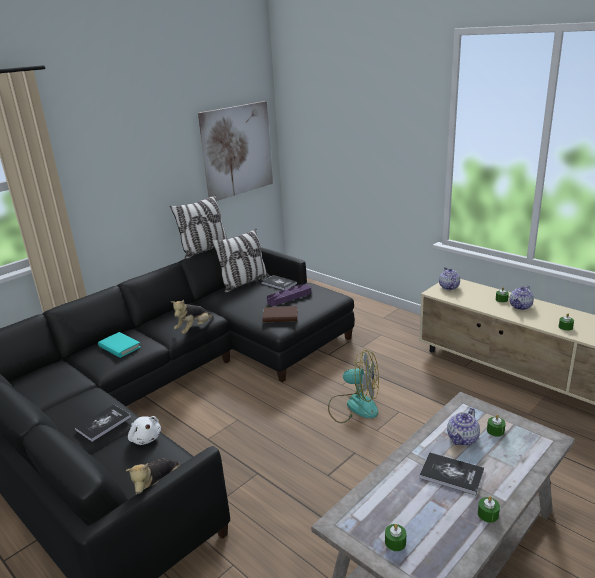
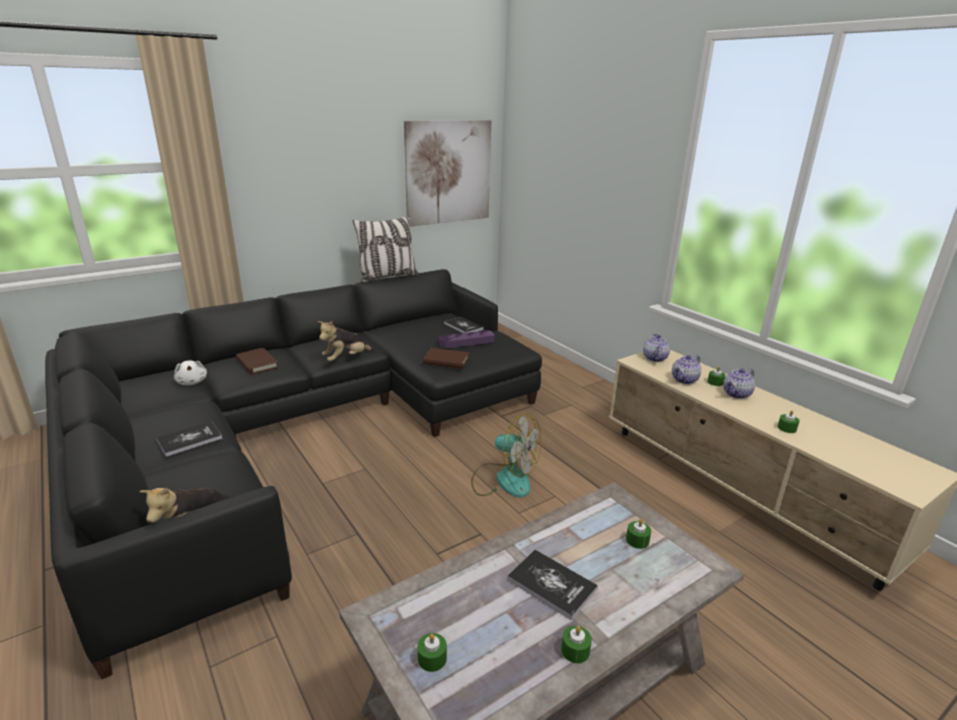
camera: 10 degrees right, 0 degrees up
turquoise book [98,332,141,358] -> brown book [236,348,279,374]
white plush toy [128,416,161,445] -> white plush toy moved to [174,360,207,385]
pillow [211,229,269,293] -> none
teapot [447,408,480,446] -> teapot moved to [672,355,701,384]

